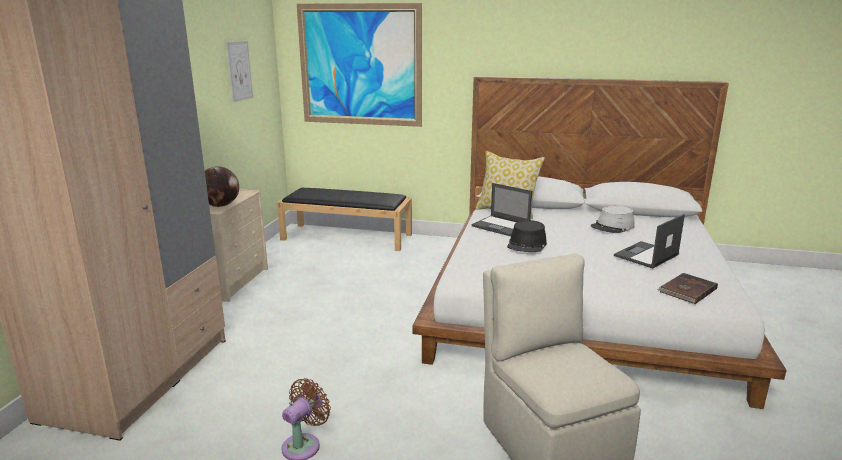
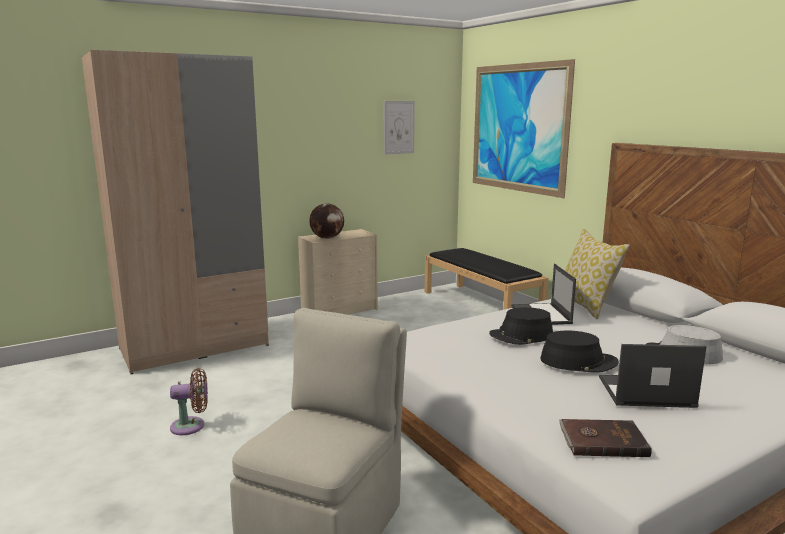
camera: 45 degrees right, 5 degrees down
none -> black hat [540,331,619,373]

